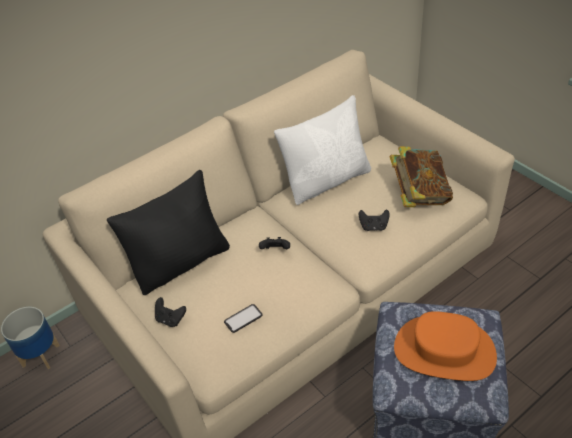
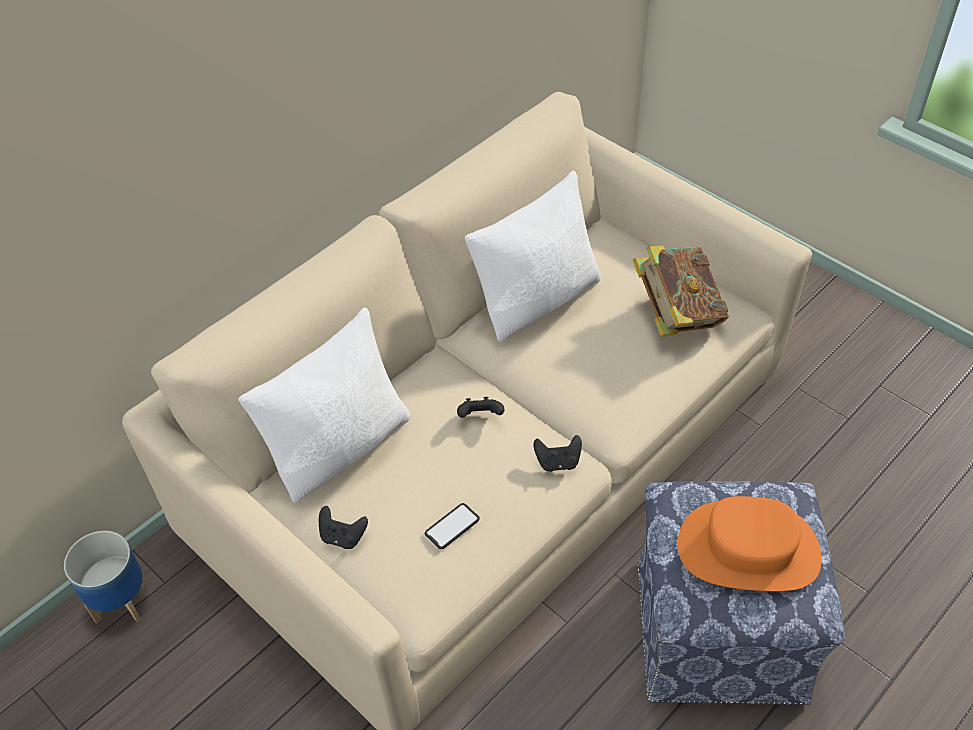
camera: 10 degrees left, 5 degrees up
black pillow [107,170,230,295] -> white pillow [238,308,410,503]
black game controller [359,210,390,231] -> black game controller moved to [533,435,582,472]

